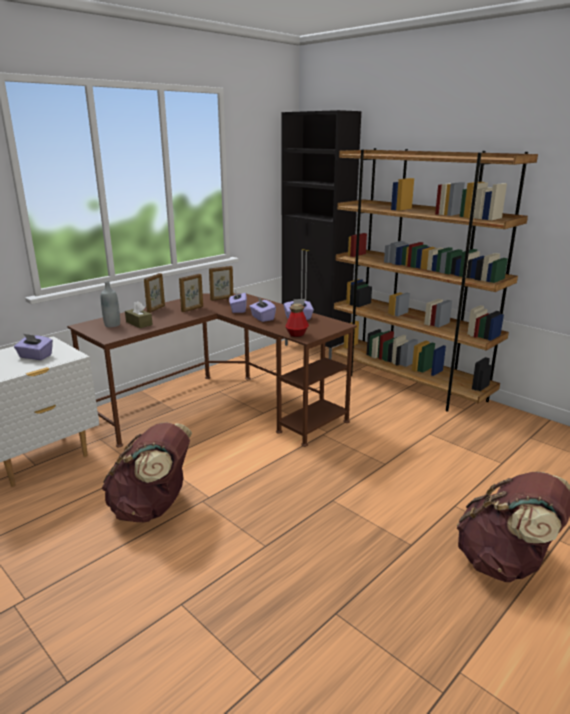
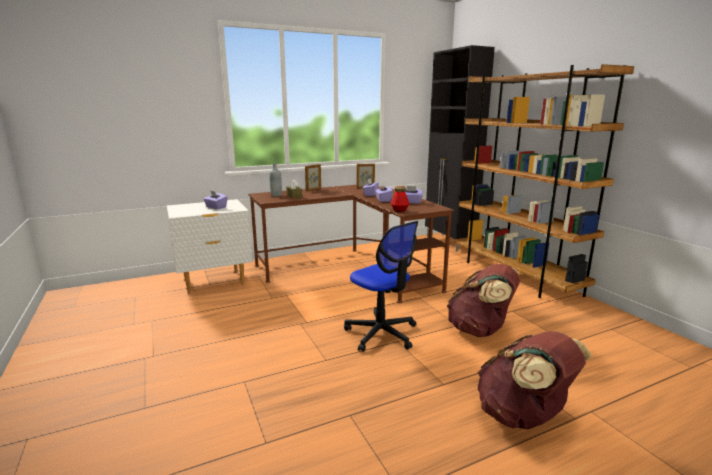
camera: 20 degrees right, 5 degrees down
brown backpack [102,422,192,522] -> brown backpack moved to [447,264,520,337]
picture frame [179,274,203,312] -> none
none -> office chair [344,221,418,352]

